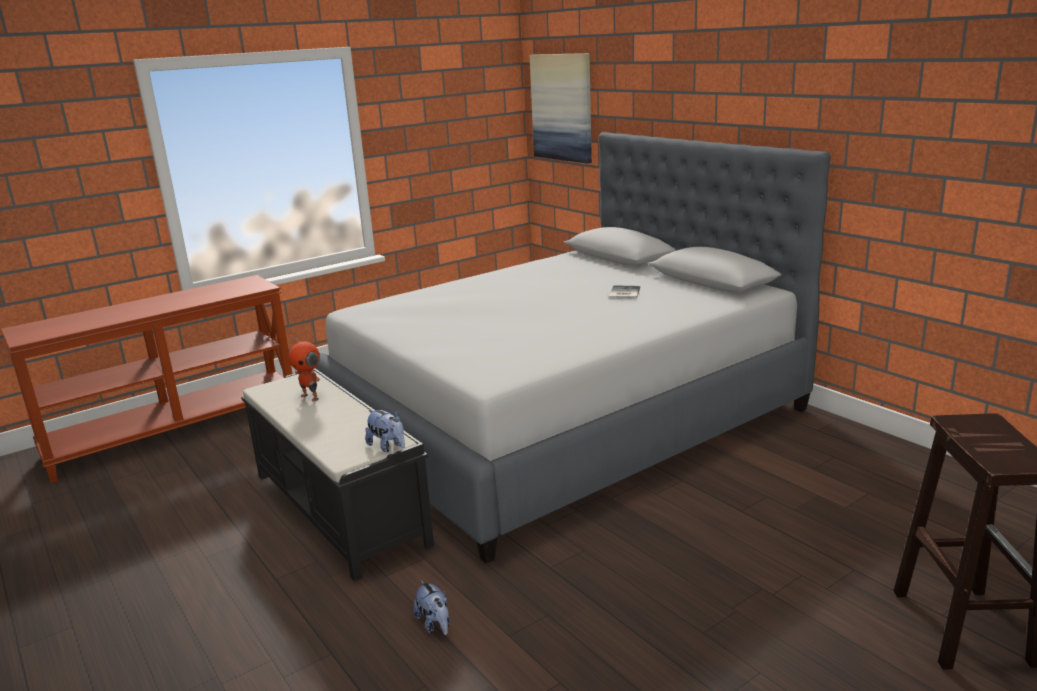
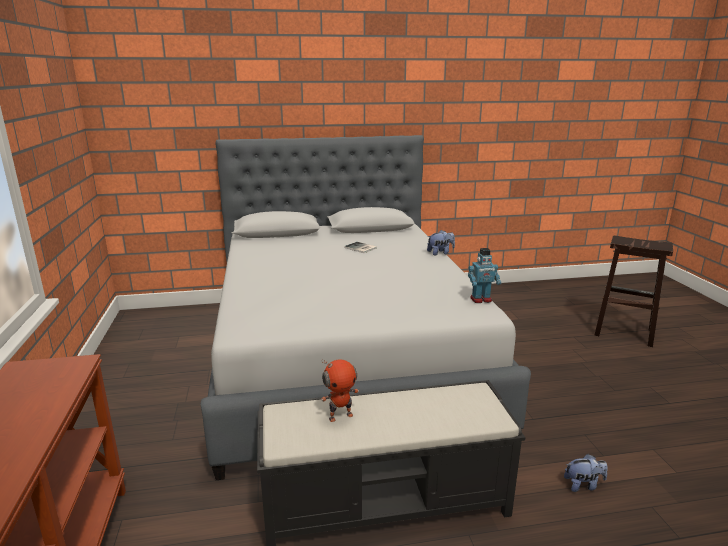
camera: 65 degrees left, 0 degrees up
plush toy [365,410,405,452] -> plush toy moved to [427,230,455,256]
picture [530,53,592,164] -> none
none -> toy robot [468,248,501,303]

